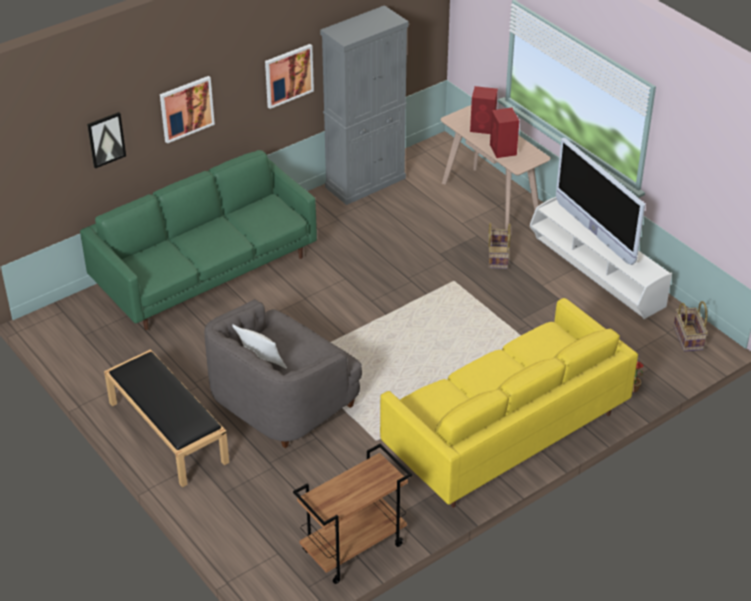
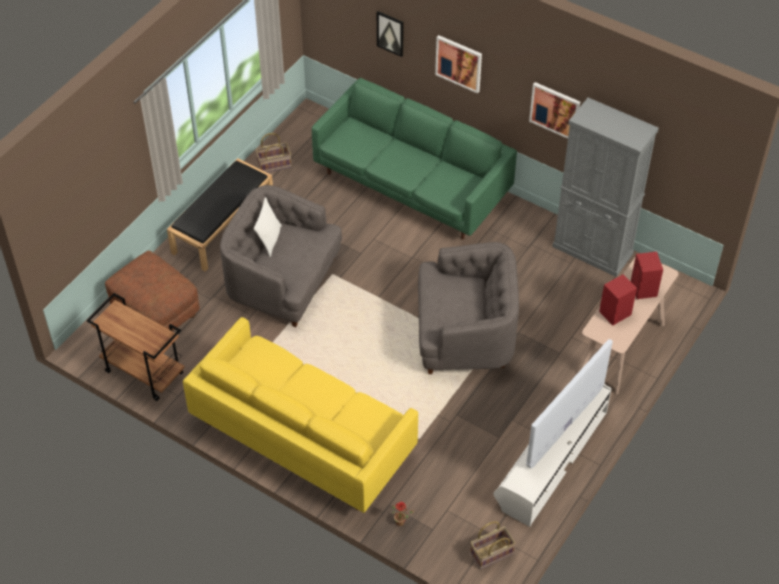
camera: 70 degrees right, 10 degrees up
basket [488,223,511,269] -> basket moved to [256,133,292,173]
none -> brown ottoman [105,251,200,331]
none -> grey armchair [418,242,519,374]

